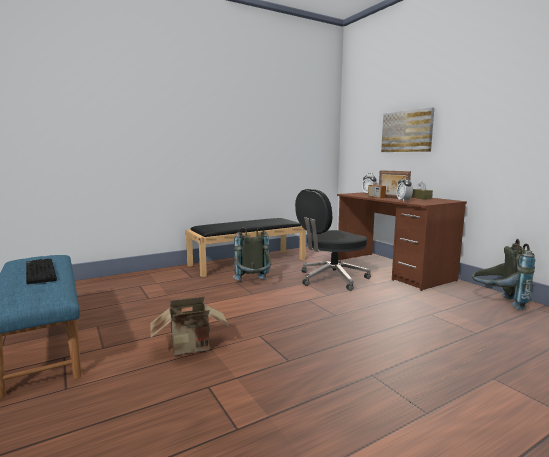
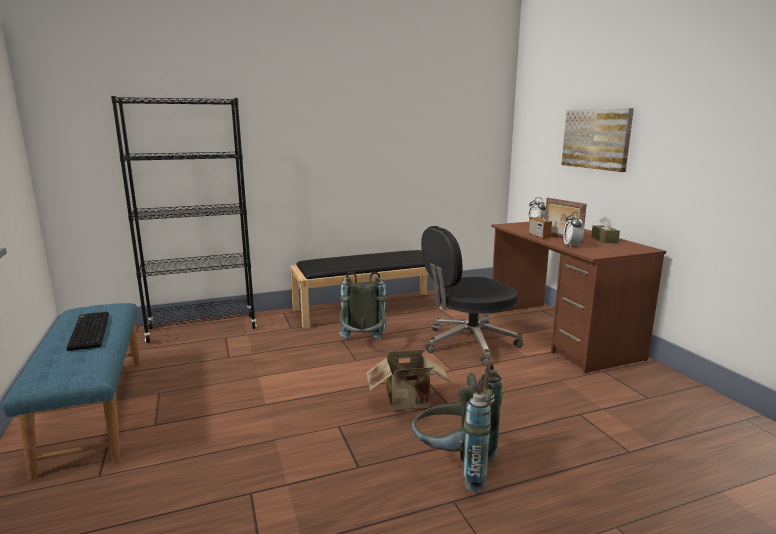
camera: 10 degrees right, 5 degrees up
cardboard box [151,297,230,355] -> cardboard box moved to [366,350,452,410]
grey backpack [472,239,535,310] -> grey backpack moved to [412,363,502,493]
none -> black bookcase [111,96,257,343]

